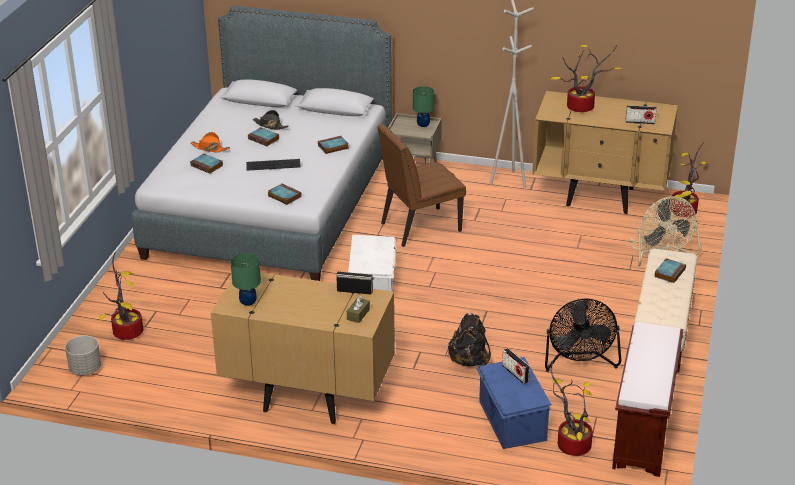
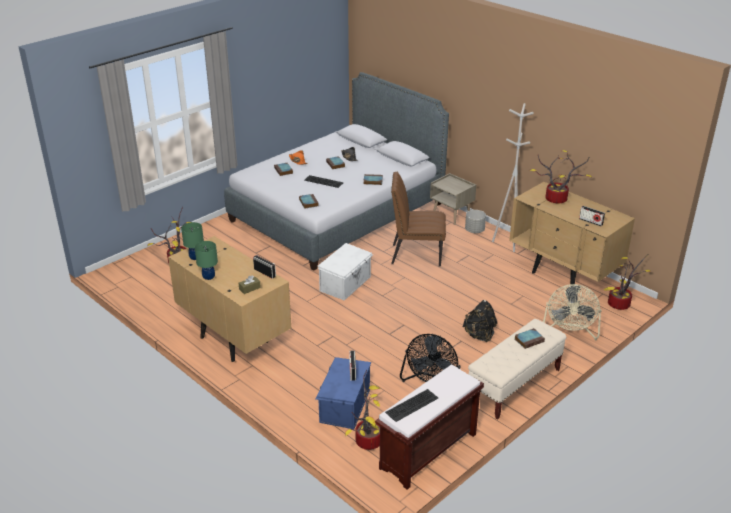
camera: 30 degrees right, 0 degrees up
grey planter [65,335,101,375] -> grey planter moved to [465,210,486,233]
green table lamp [413,86,434,127] -> green table lamp moved to [195,241,218,280]
black backpack [448,313,491,367] -> black backpack moved to [463,300,498,342]
none -> keyboard [385,389,438,422]

